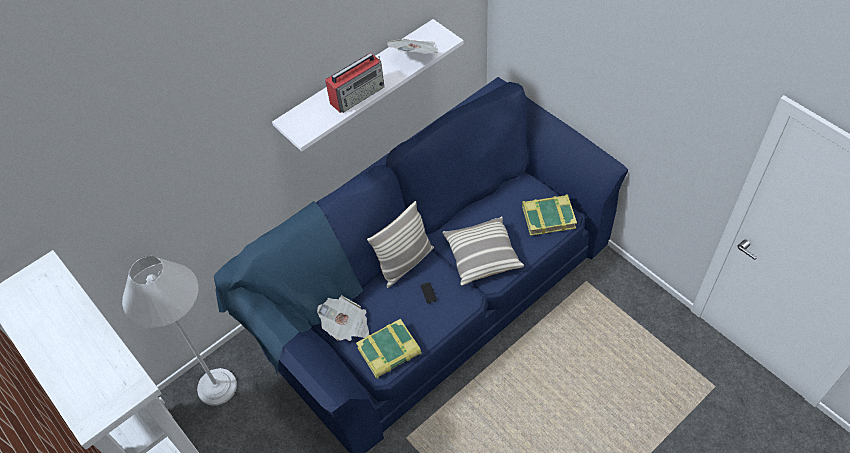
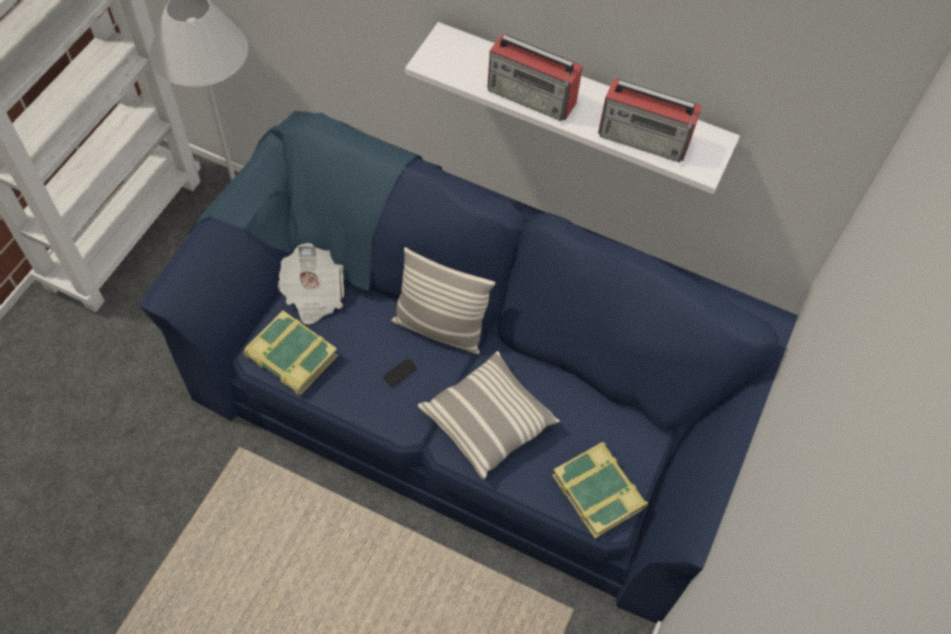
camera: 60 degrees right, 5 degrees up
newspaper [387,39,438,54] -> radio [598,78,702,162]

